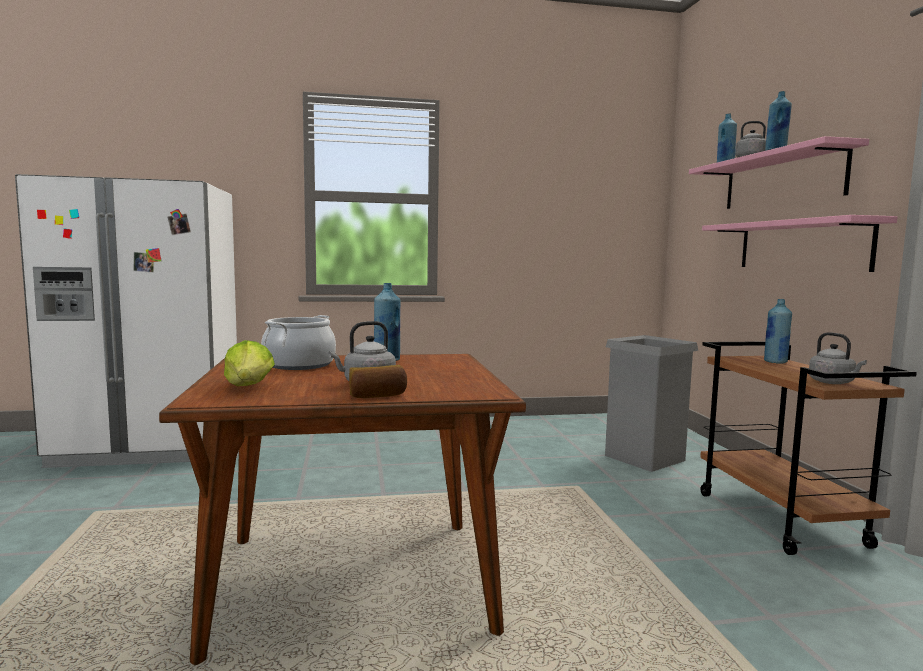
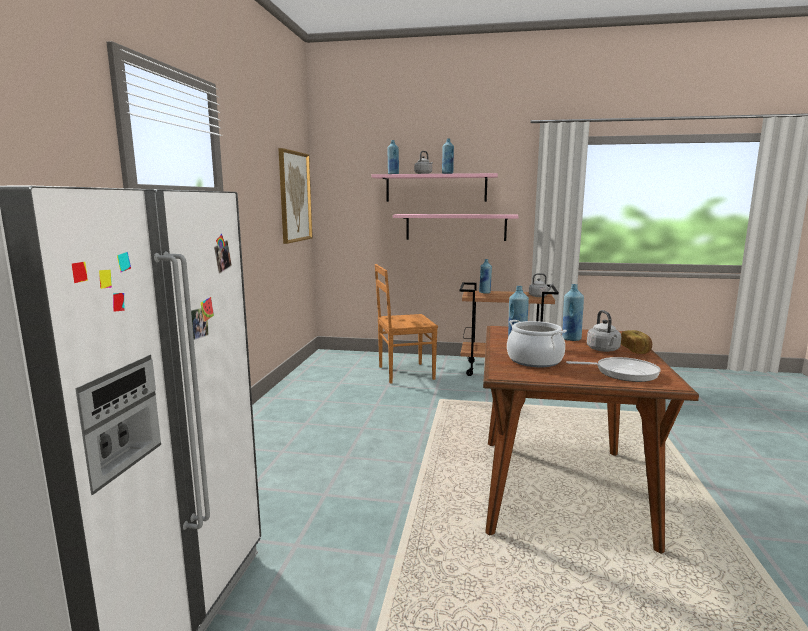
camera: 70 degrees left, 5 degrees up
lettuce [224,340,275,386] -> frying pan [566,357,661,382]
grey trash can [605,335,698,472] -> brown chair [375,264,438,384]
none -> picture [278,148,312,244]
none -> blue bottle [562,284,584,341]

